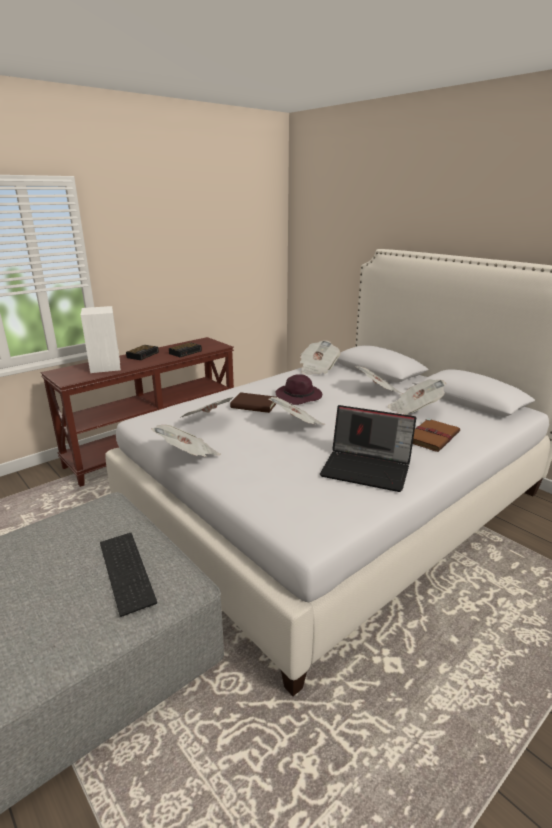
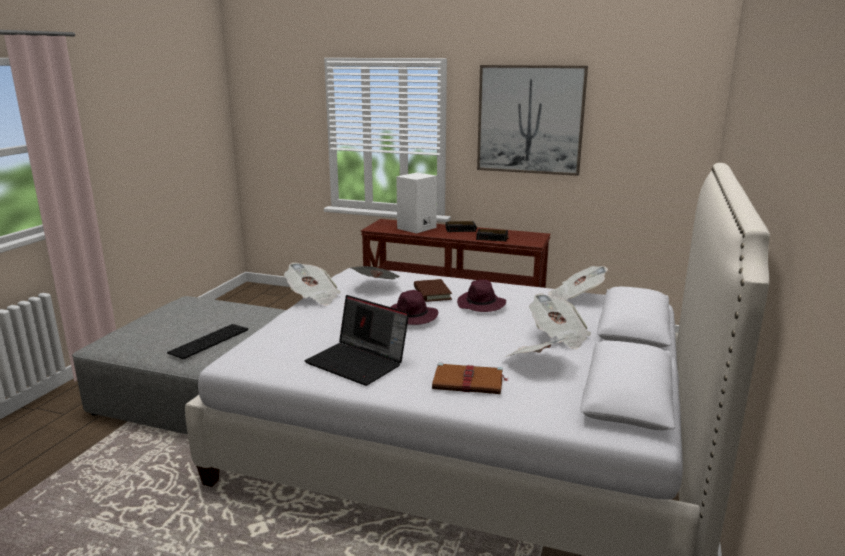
camera: 60 degrees right, 5 degrees down
newspaper [269,397,325,425] -> purple hat [391,290,438,325]
laptop [320,405,416,492] -> laptop turned 45 degrees counterclockwise [305,295,409,386]
none -> picture [477,65,588,176]

